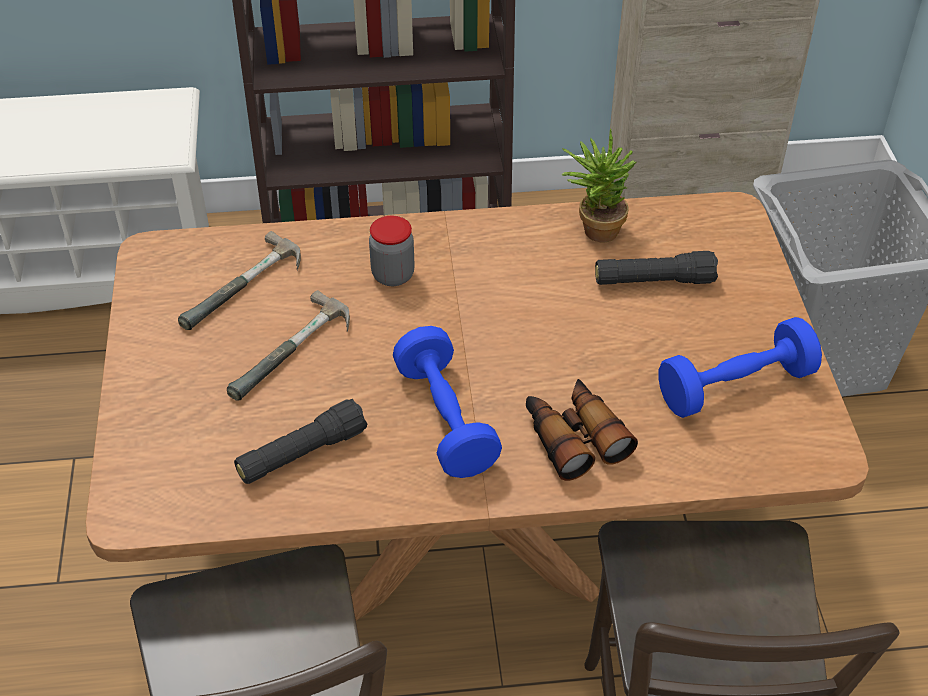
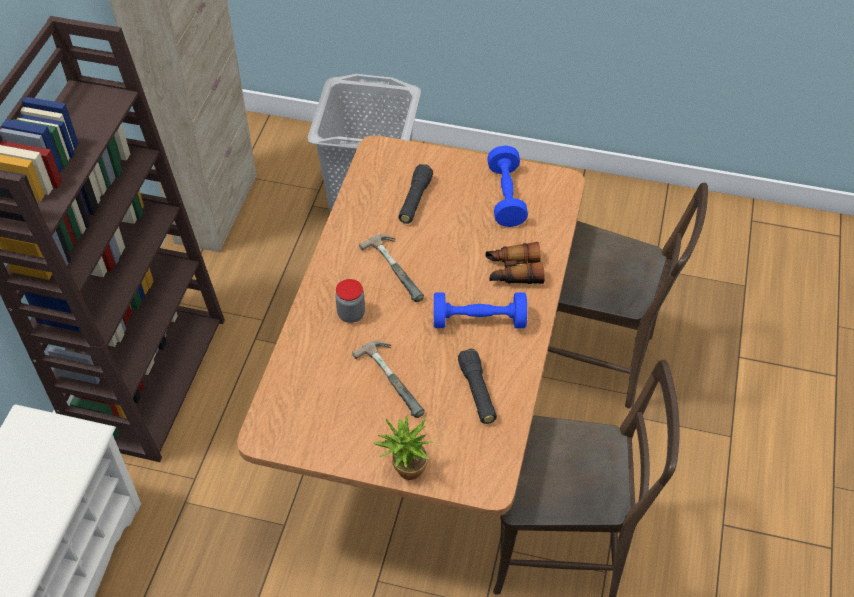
camera: 70 degrees left, 5 degrees up
hammer [178,231,301,330] -> hammer moved to [359,234,424,302]
potted plant [562,128,636,243] -> potted plant moved to [374,416,435,480]

